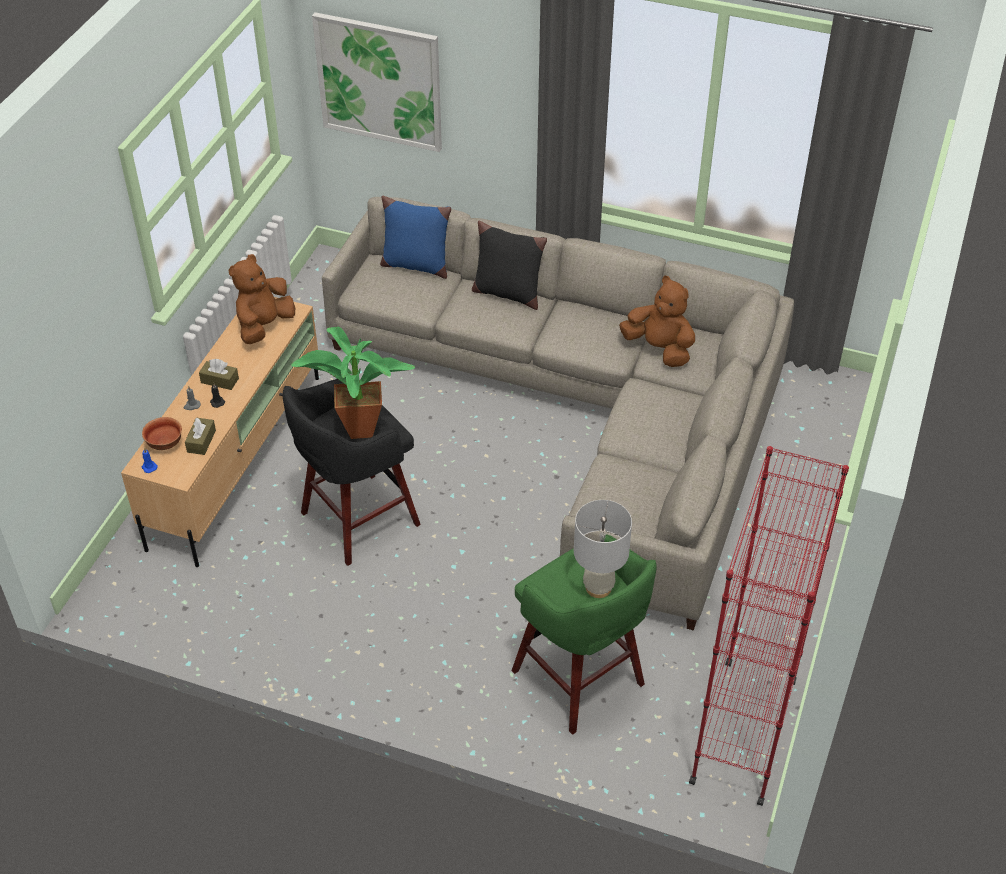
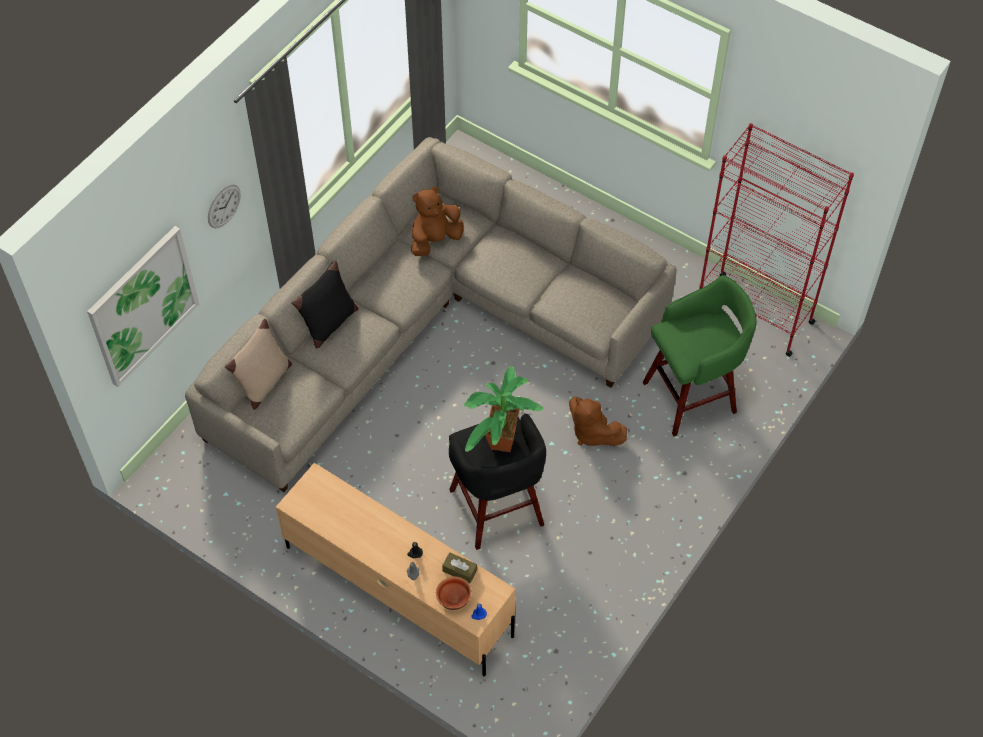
camera: 75 degrees left, 10 degrees up
brown tissue box [199,359,239,390] -> none
brown plush toy [229,254,295,344] -> brown plush toy moved to [569,396,627,446]
blue pillow [380,196,451,279] -> beige pillow [225,318,292,410]
white table lamp [574,500,632,598] -> none
none -> wall clock [208,184,240,228]

